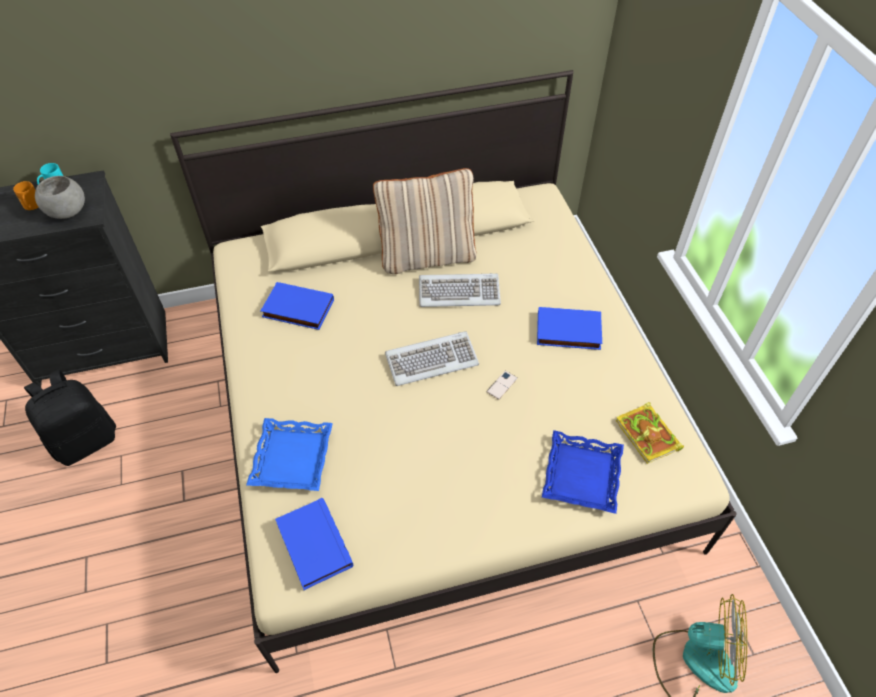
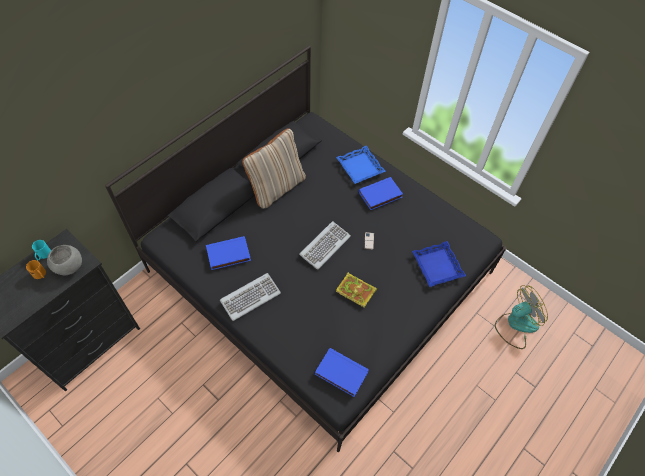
camera: 35 degrees left, 5 degrees up
black backpack [24,369,116,466] -> none
beige bed [170,70,737,673] -> black bed [105,45,506,452]
blue tray [246,418,333,491] -> blue tray moved to [336,146,386,184]
keyboard [419,273,501,307] -> keyboard moved to [220,273,281,321]
book [616,402,684,464] -> book moved to [336,272,377,308]

